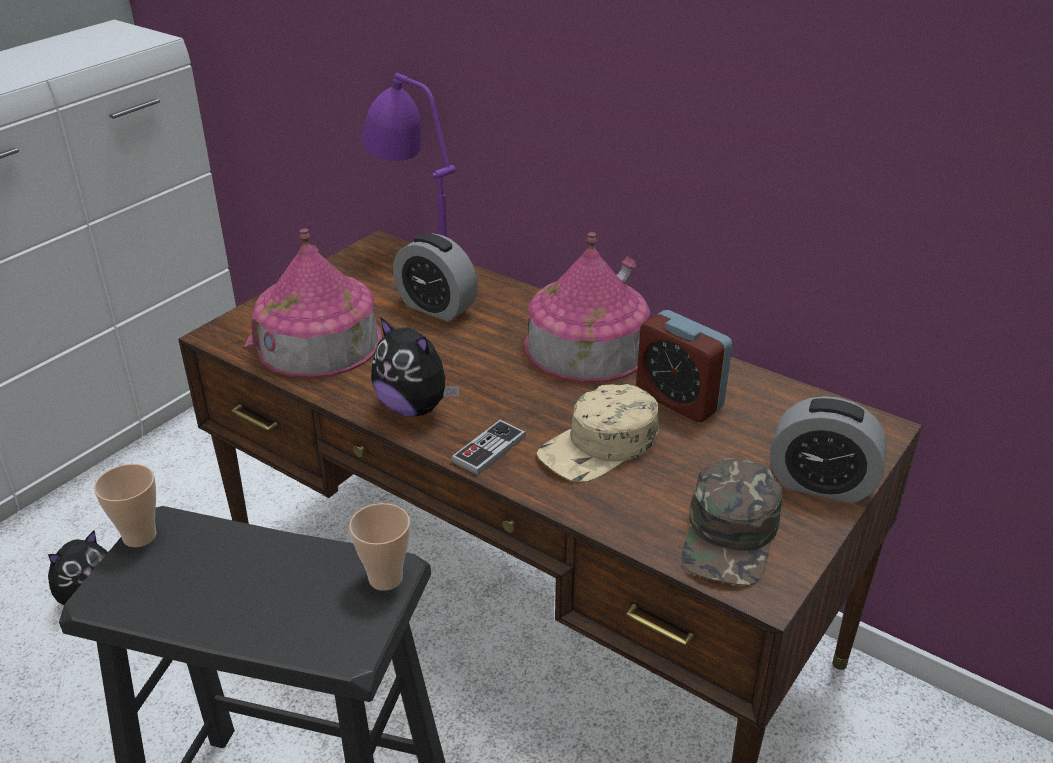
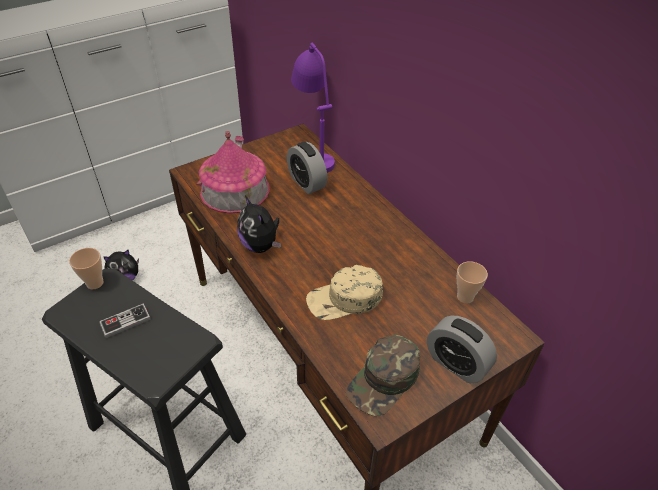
camera: 20 degrees right, 10 degrees up
cup [349,503,410,591] -> cup moved to [457,261,488,303]
game controller [451,420,526,475] -> game controller moved to [99,303,151,338]
toy house [525,232,650,383] -> none
alarm clock [636,310,733,422] -> none

